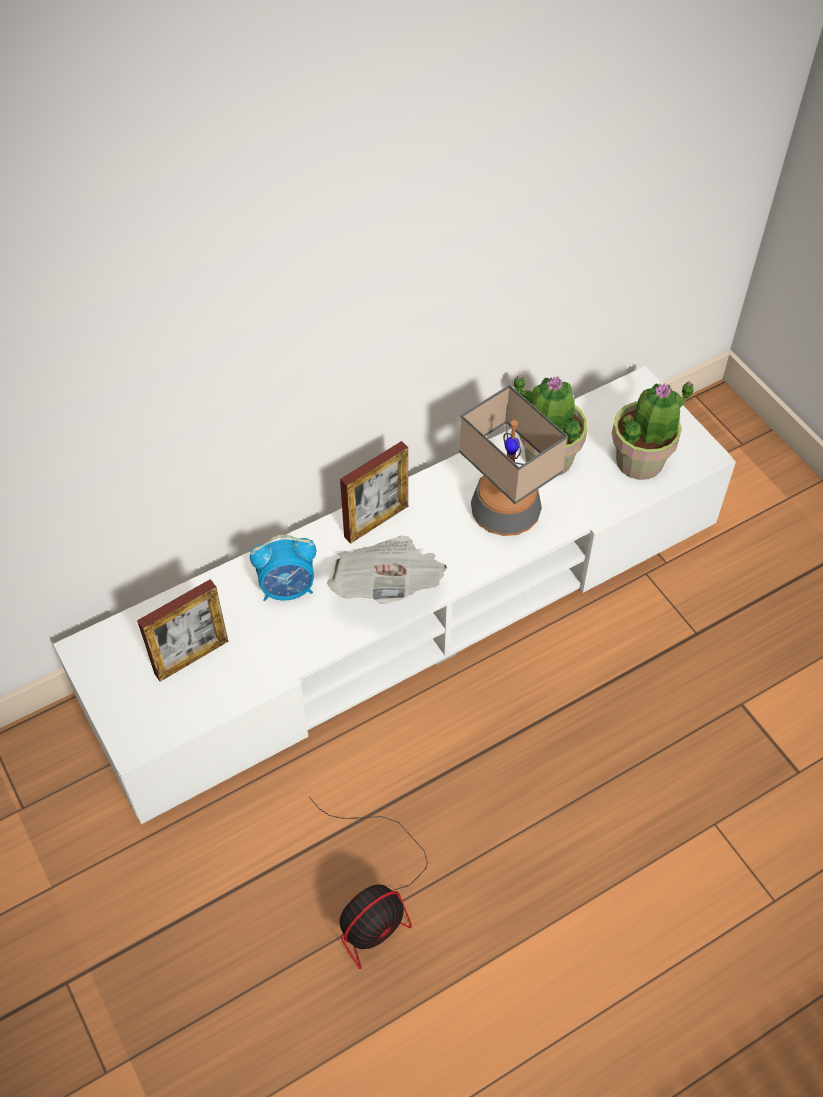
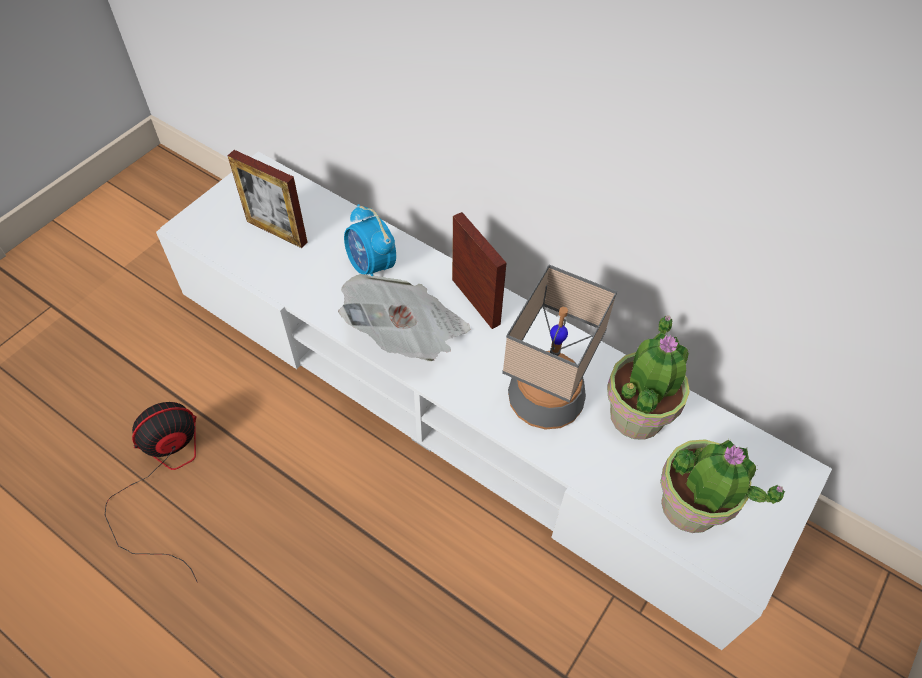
camera: 65 degrees right, 0 degrees up
fan [309,797,428,969] -> fan turned 120 degrees clockwise [105,402,198,583]
picture frame [340,441,408,544] -> picture frame turned 150 degrees counterclockwise [452,212,507,329]

